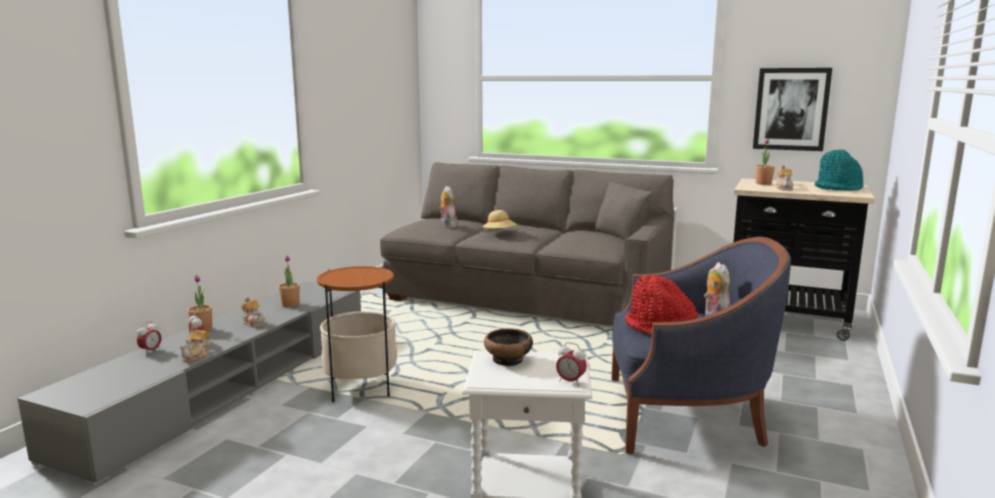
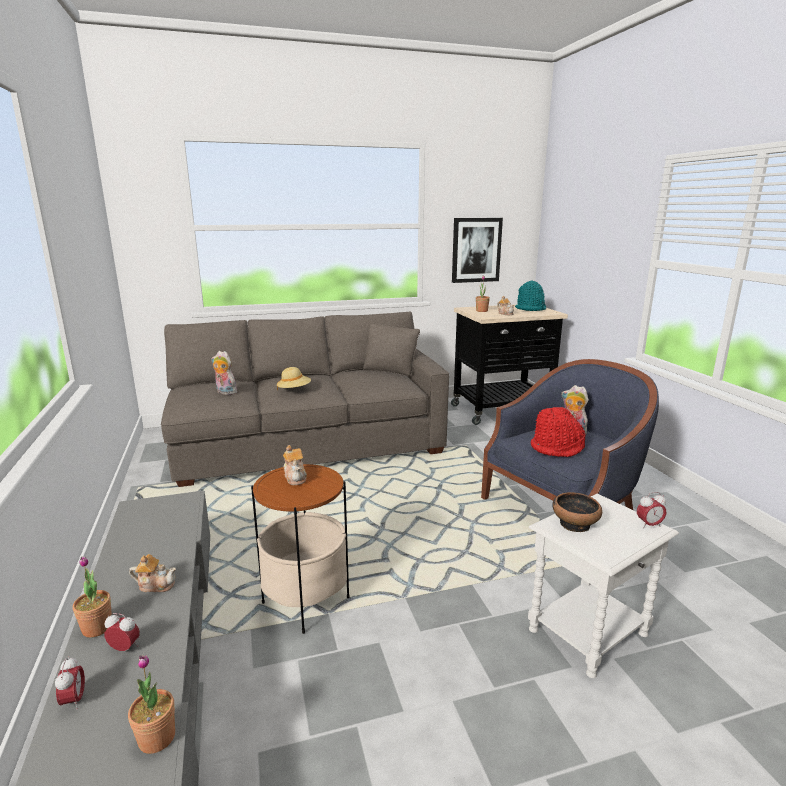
camera: 40 degrees left, 5 degrees up
teapot [179,325,211,362] -> teapot moved to [283,445,307,485]
potted plant [279,255,300,307] -> potted plant moved to [128,655,175,754]

